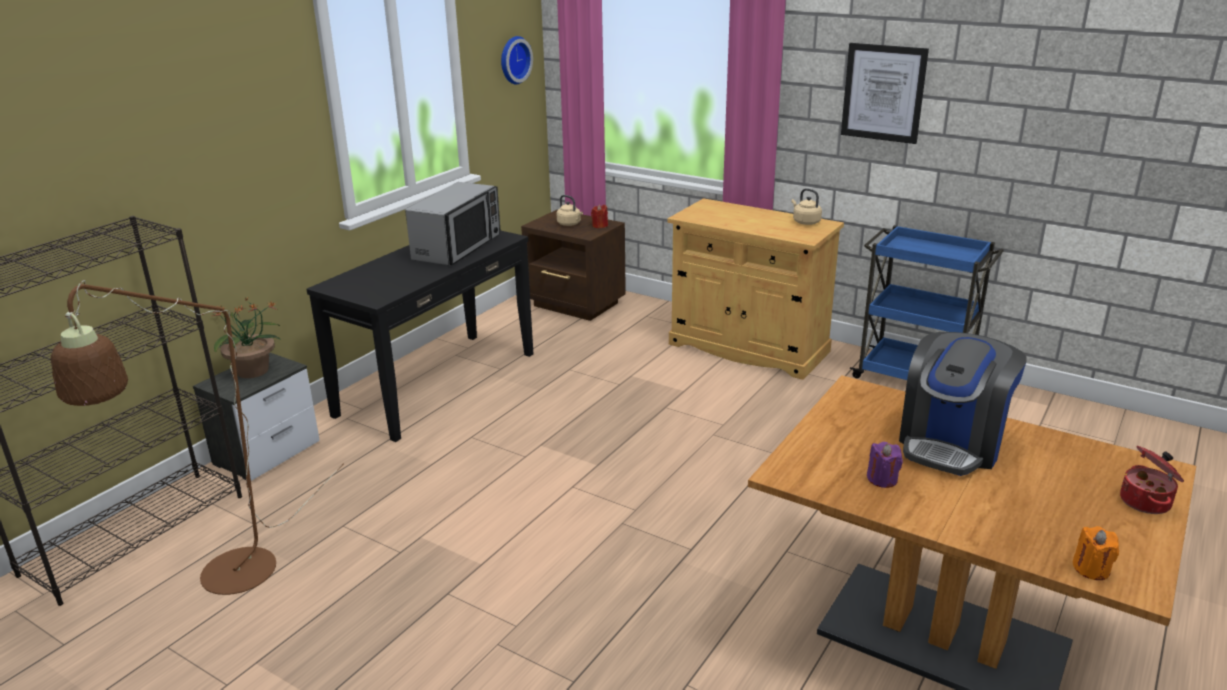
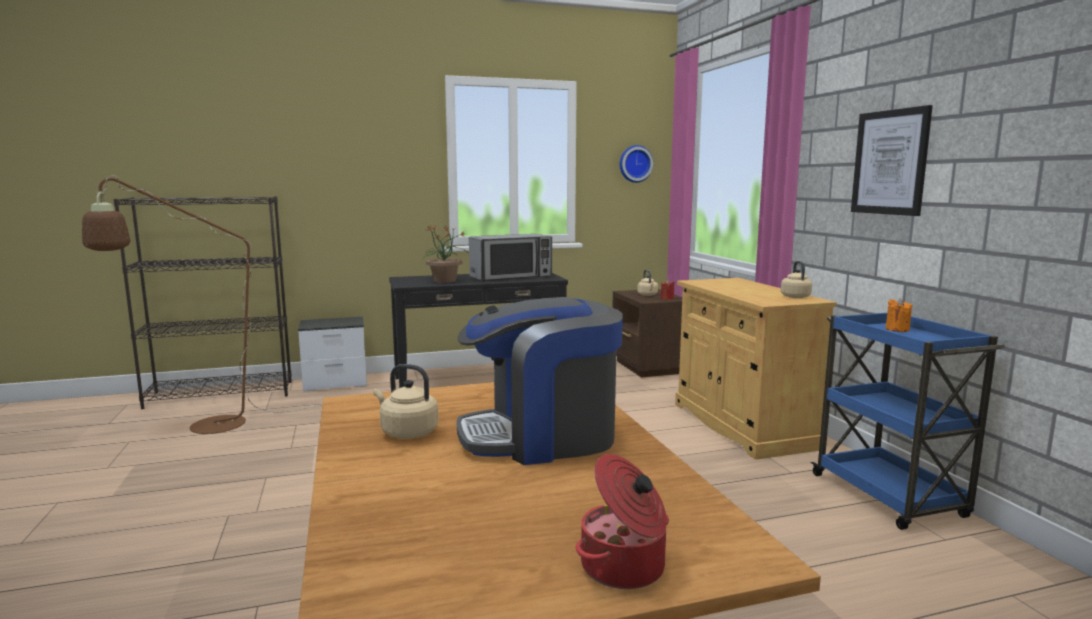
camera: 40 degrees right, 15 degrees down
potted plant [213,297,281,378] -> potted plant moved to [423,226,466,283]
purple candle [867,442,903,488] -> beige kettle [373,364,439,439]
orange candle [1072,526,1119,580] -> orange candle moved to [886,298,912,332]

